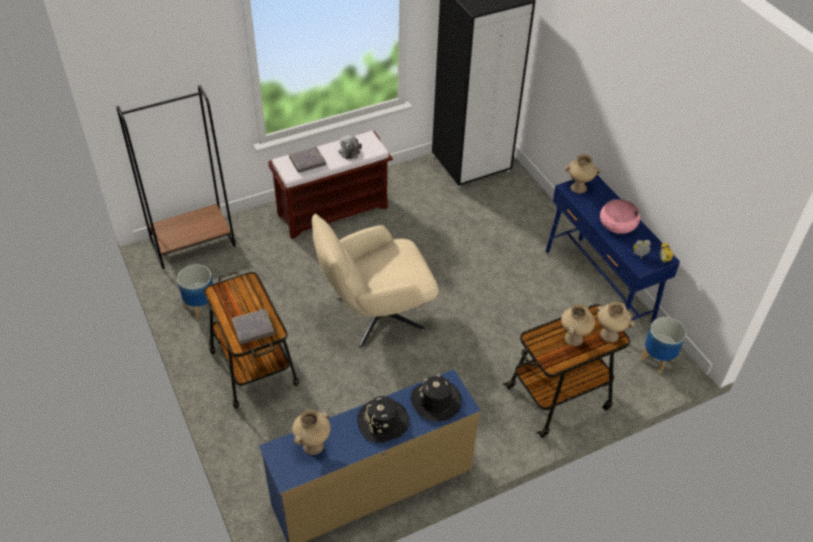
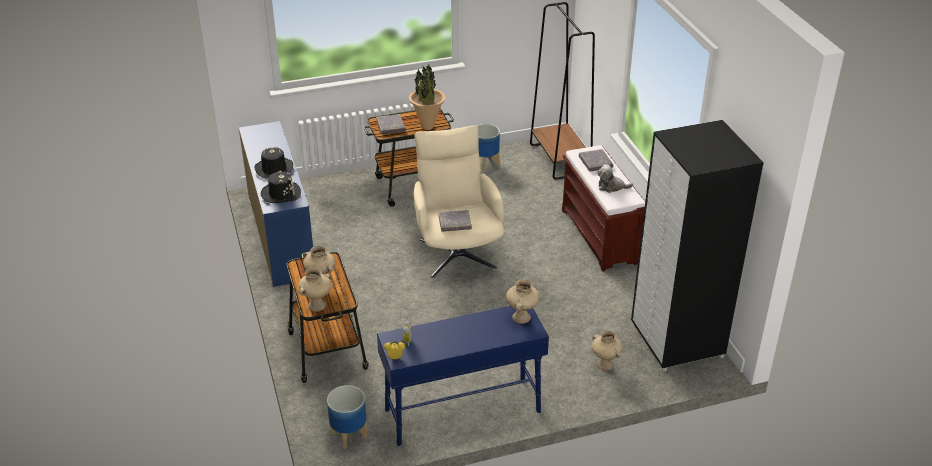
camera: 100 degrees right, 10 degrees down
beige vase [292,410,331,455] -> beige vase moved to [592,331,623,371]
pink bowl [600,199,640,234] -> none
none -> potted plant [409,64,445,130]
none -> grey book [438,210,472,232]

